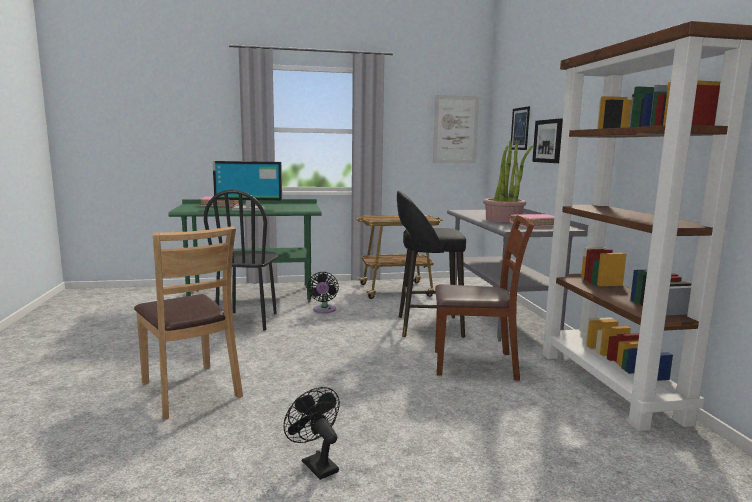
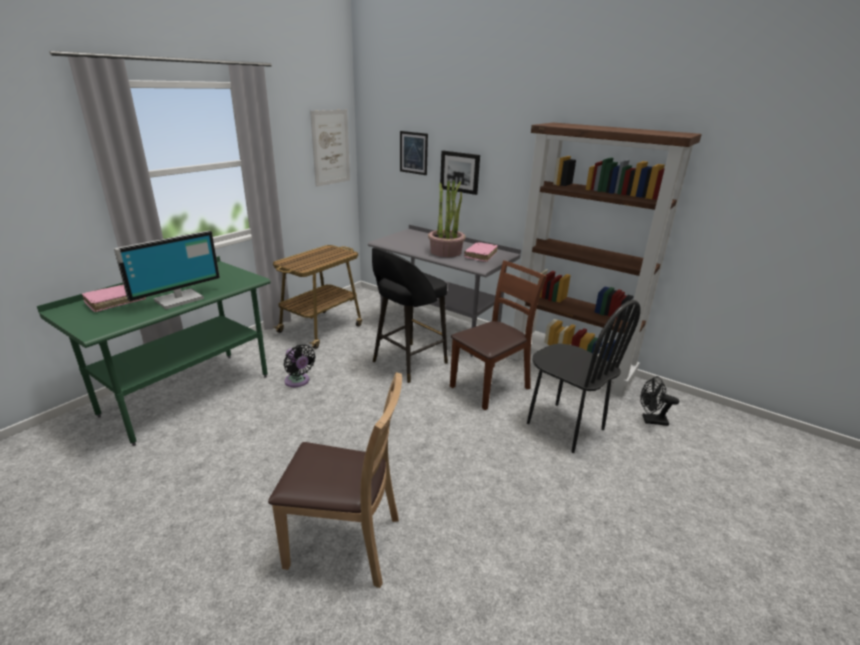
camera: 45 degrees left, 15 degrees up
black chair [204,190,278,330] -> black chair moved to [527,300,641,453]
black fan [283,387,340,480] -> black fan moved to [640,376,679,426]

